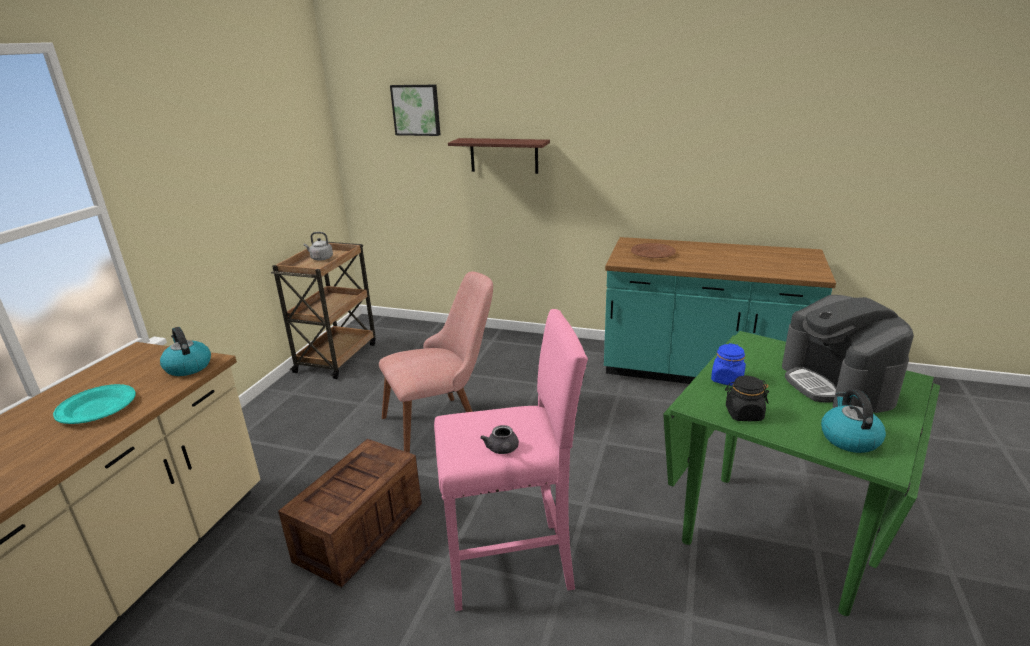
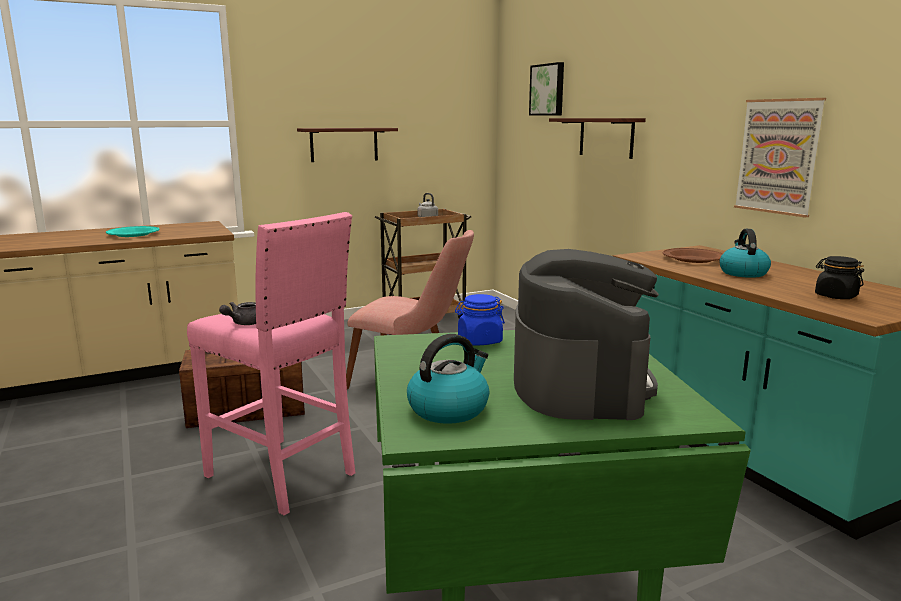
camera: 45 degrees right, 10 degrees down
kettle [160,327,211,376] -> kettle moved to [719,229,771,278]
black jar [725,376,769,421] -> black jar moved to [815,256,864,299]
coffee machine [782,295,914,413] -> coffee machine turned 150 degrees clockwise [514,249,659,420]
none -> shelf [297,128,398,162]
none -> picture [734,98,826,217]

